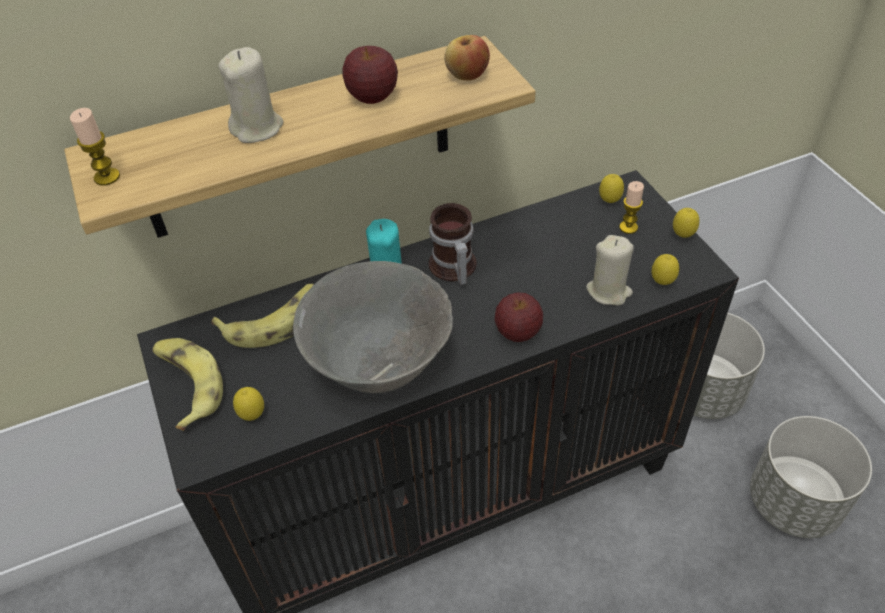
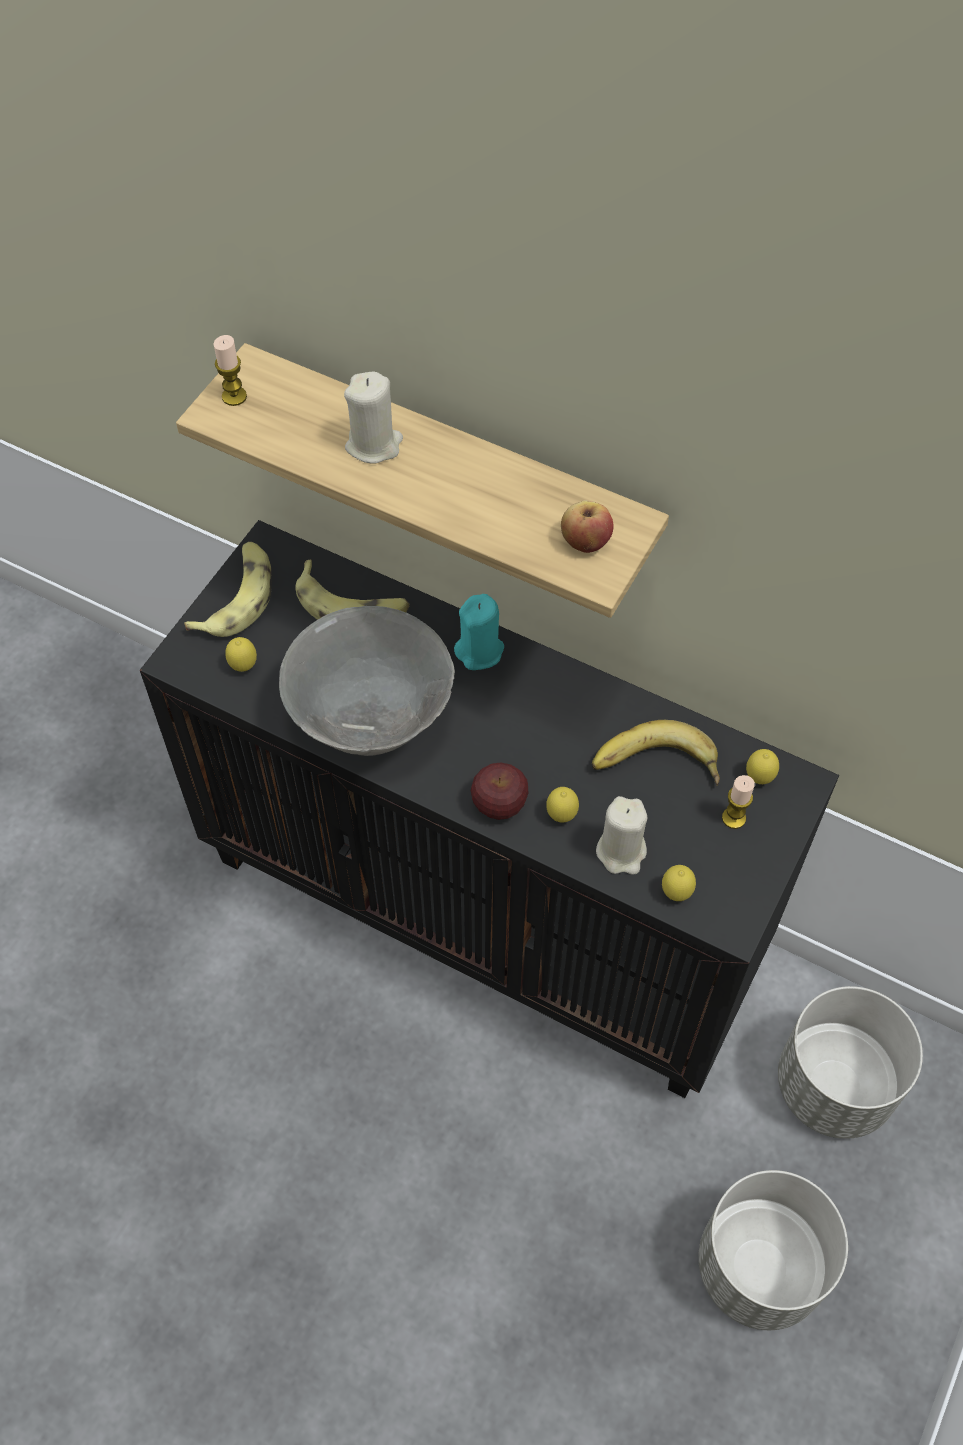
camera: 50 degrees right, 10 degrees up
apple [342,46,398,104] -> none
mug [429,203,477,285] -> none
lemon [673,208,699,238] -> lemon moved to [546,787,579,823]
none -> banana [592,720,720,785]

